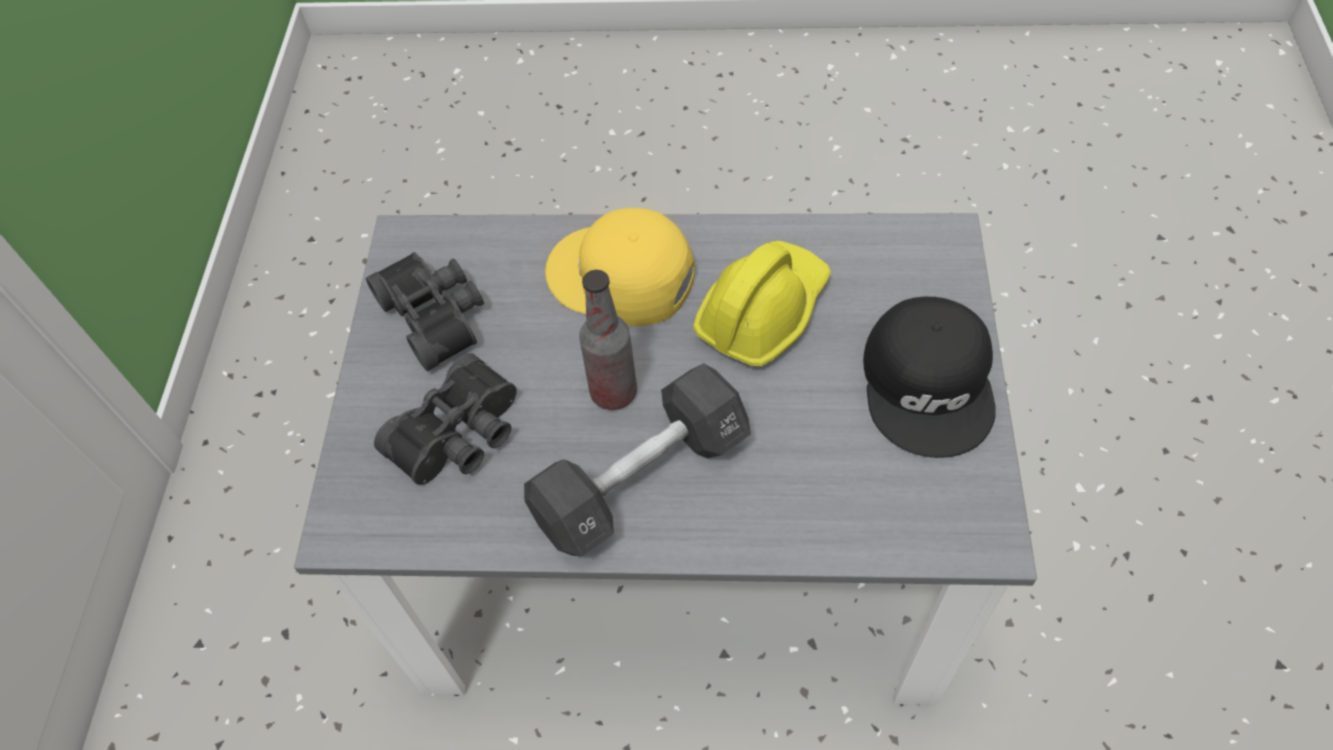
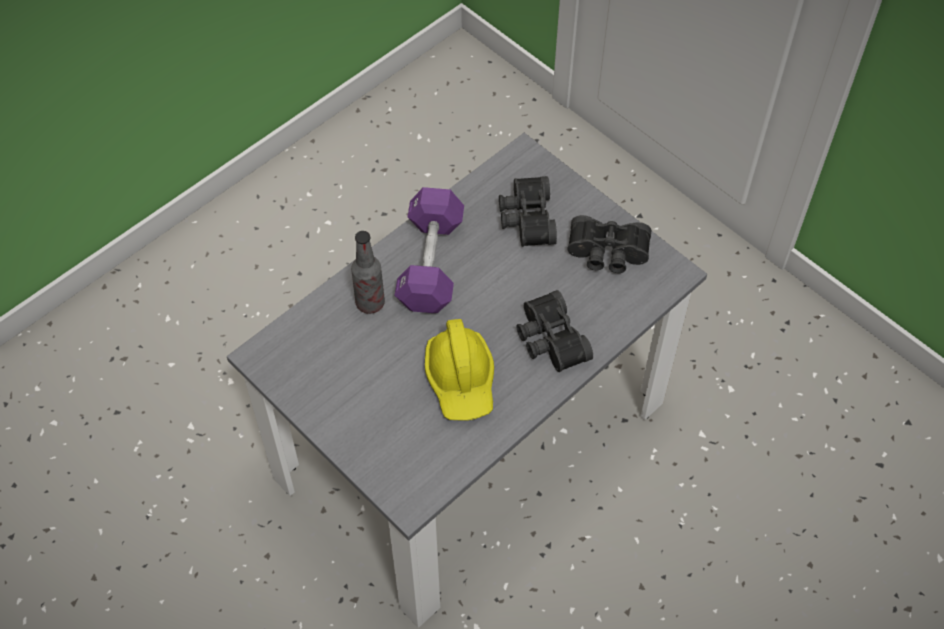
camera: 130 degrees right, 0 degrees up
black dumbbell [524,363,751,557] -> purple dumbbell [394,187,464,313]
yellow cap [545,208,695,326] -> black binoculars [516,290,593,372]
bottle [579,270,637,410] -> bottle moved to [351,231,385,314]
black cap [863,297,996,458] -> none

